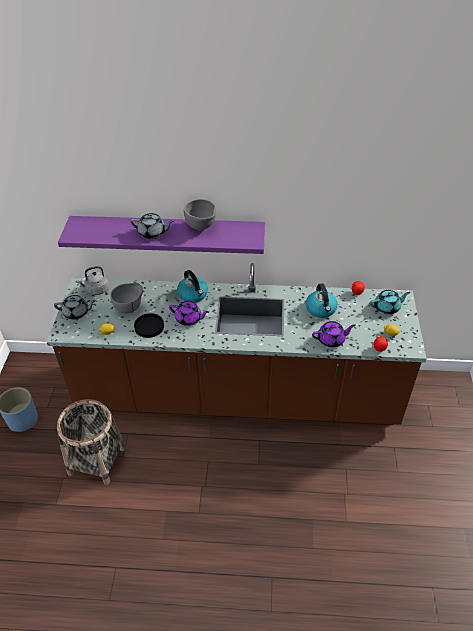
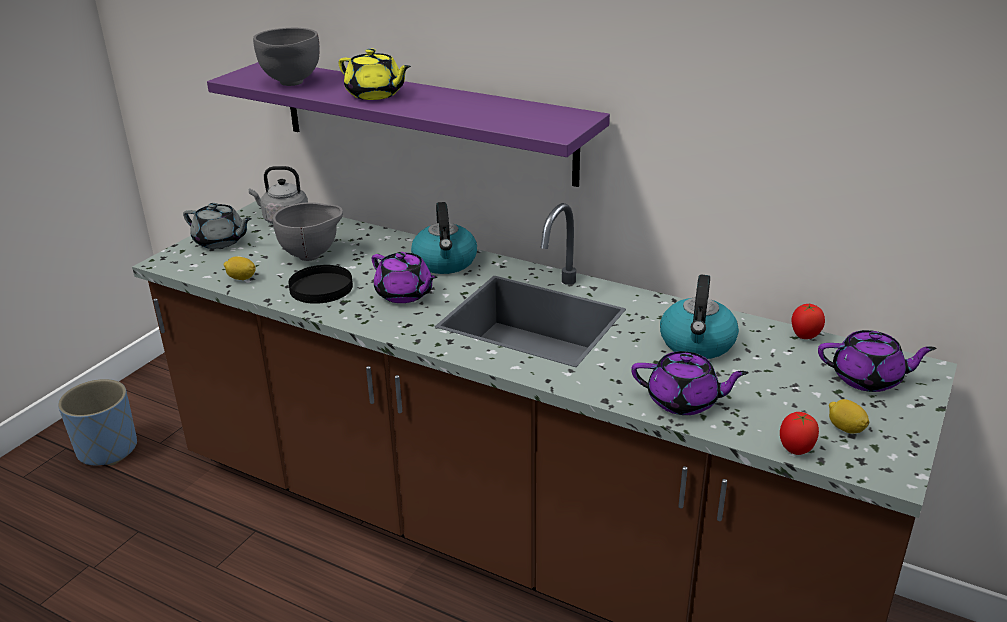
camera: 25 degrees right, 15 degrees down
basket [57,399,126,485] -> none
grey teapot [130,213,174,239] -> yellow teapot [338,48,411,100]
grey bowl [184,199,216,231] -> grey bowl moved to [253,28,319,86]
turquoise teapot [370,290,410,314] -> purple teapot [818,330,937,392]

